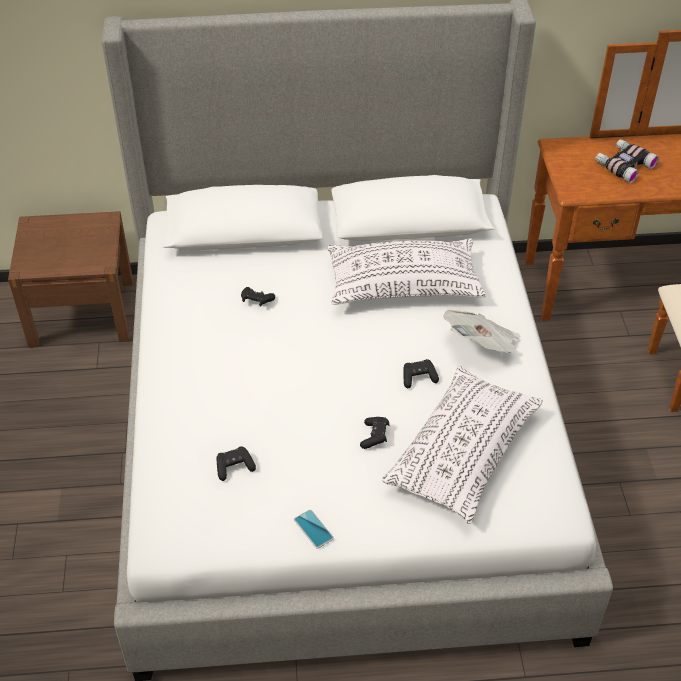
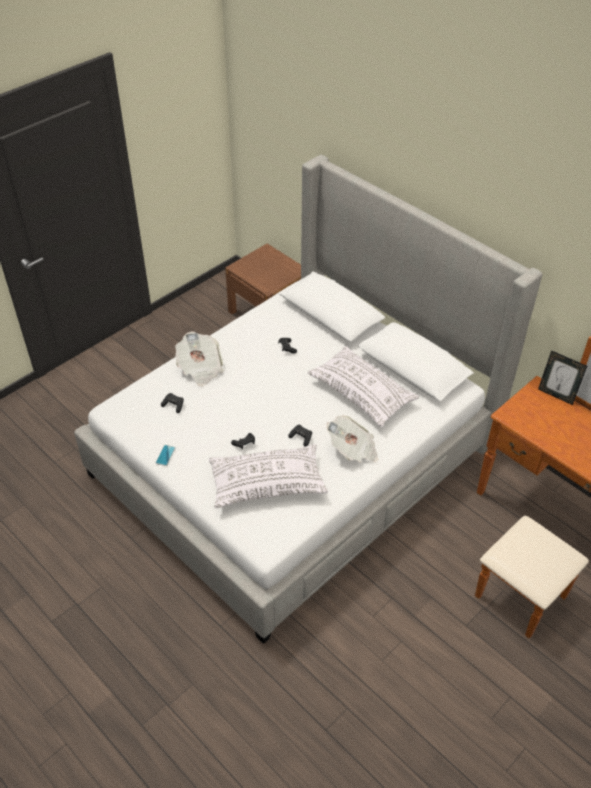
camera: 50 degrees right, 0 degrees up
binoculars [595,139,659,183] -> none
none -> newspaper [175,331,224,386]
none -> picture frame [538,350,587,405]

